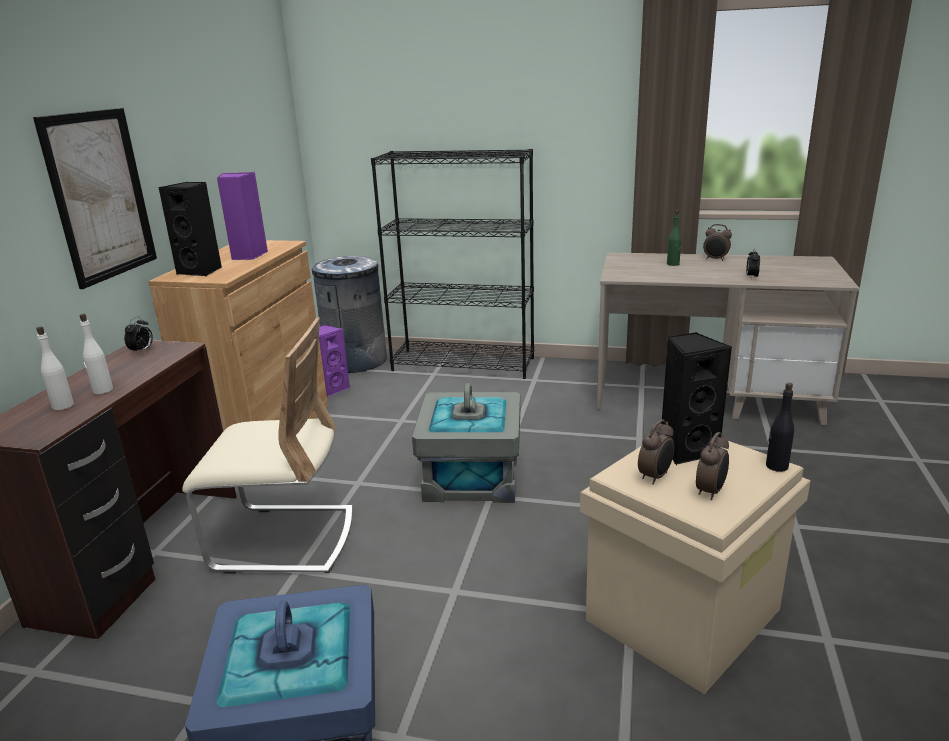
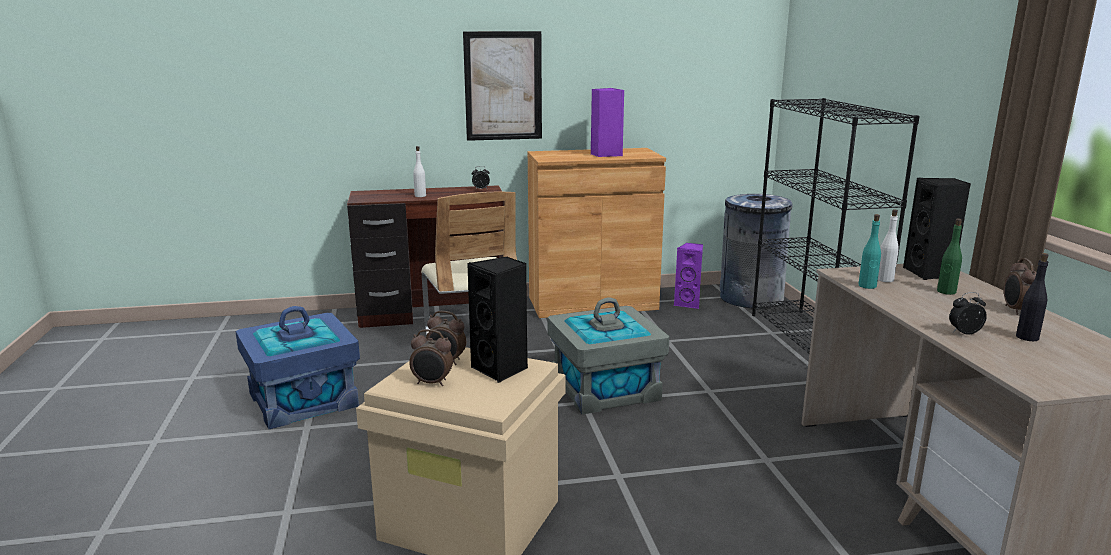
camera: 65 degrees right, 5 degrees down
white bottle [36,327,74,410] -> white bottle moved to [878,209,899,282]
black speaker [158,182,222,276] -> black speaker moved to [903,178,971,280]
black bottle [766,383,794,472] -> black bottle moved to [1016,253,1049,341]
none -> turquoise bottle [859,214,881,289]

